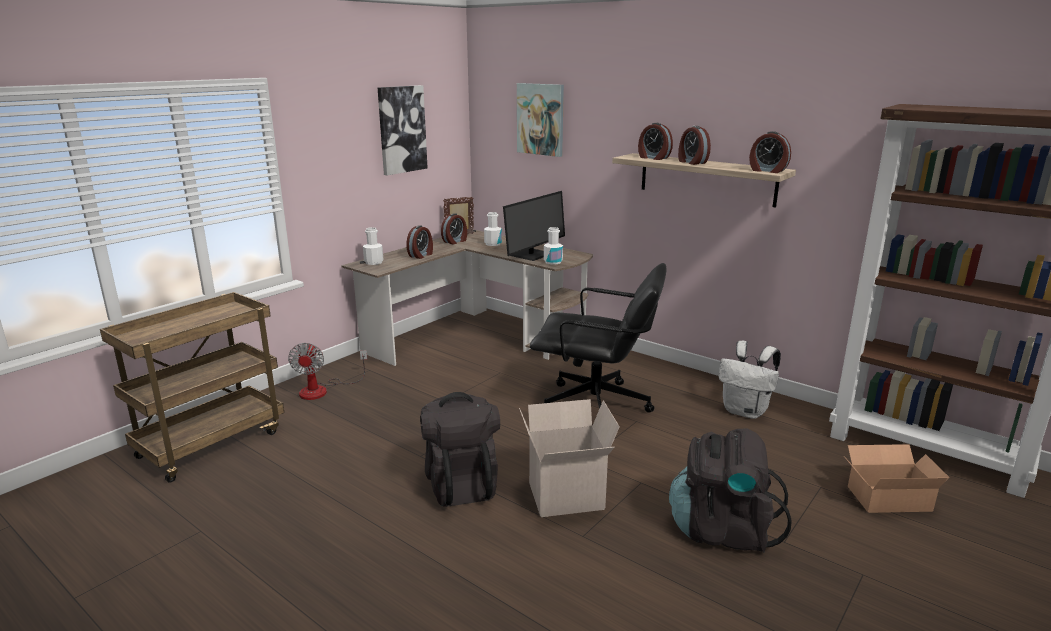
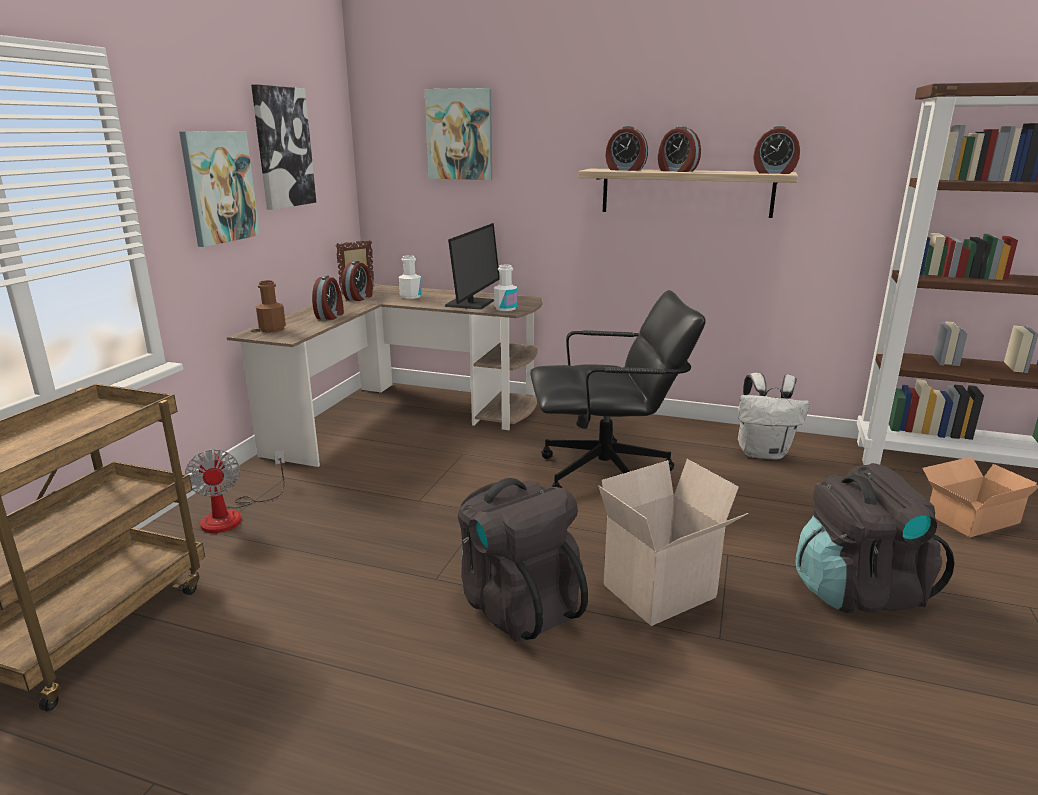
camera: 20 degrees left, 0 degrees up
white bottle [363,227,383,265] -> brown bottle [256,280,286,333]
none -> picture [179,131,260,247]

